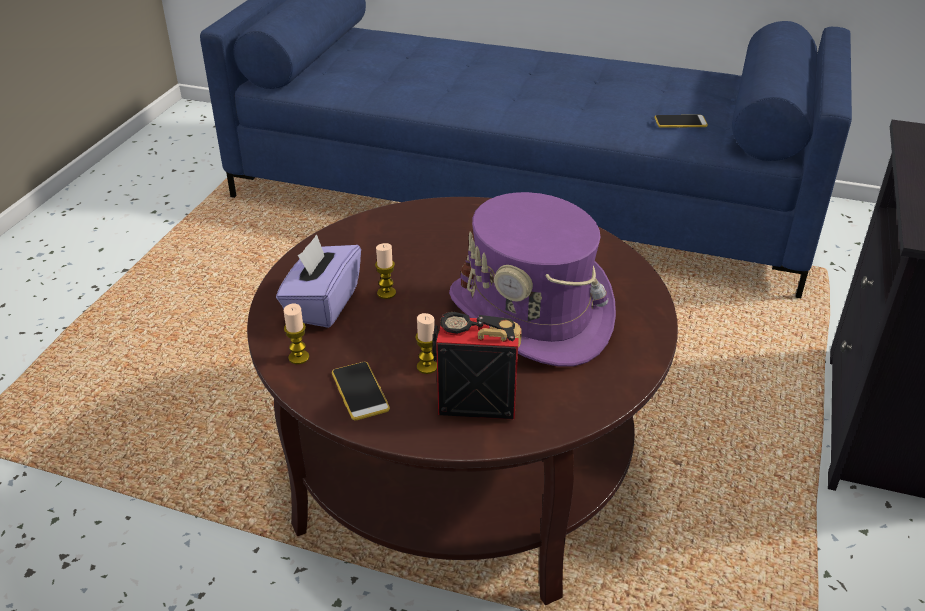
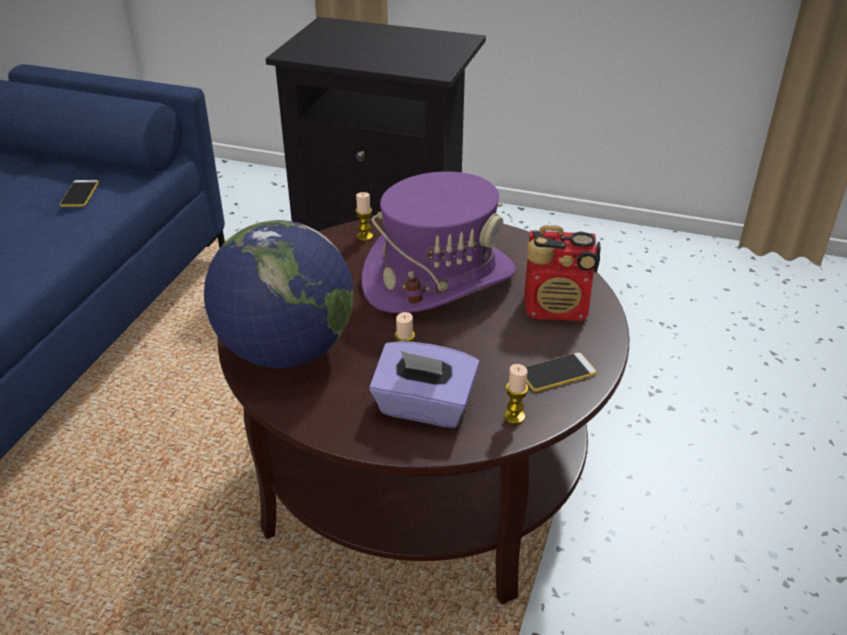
camera: 90 degrees left, 0 degrees up
candle [415,313,437,374] -> candle moved to [355,192,373,241]
radio [433,312,522,419] -> radio turned 90 degrees counterclockwise [524,225,601,321]
none -> globe [204,220,353,368]

